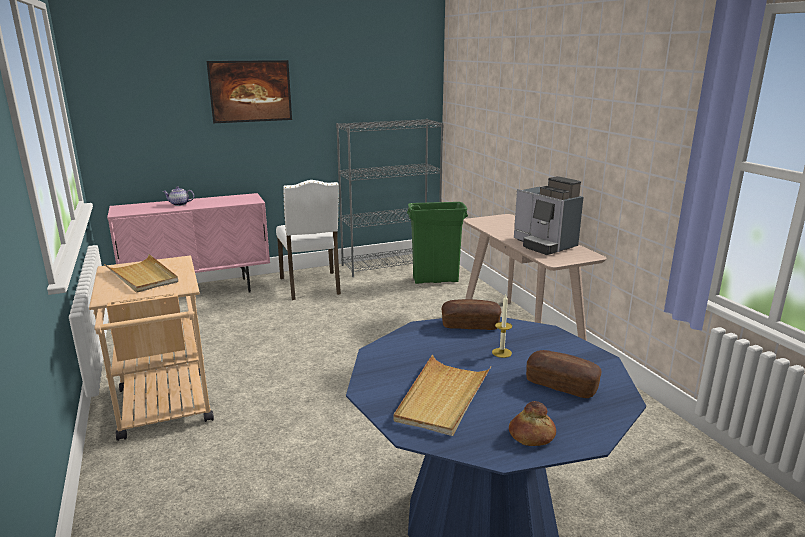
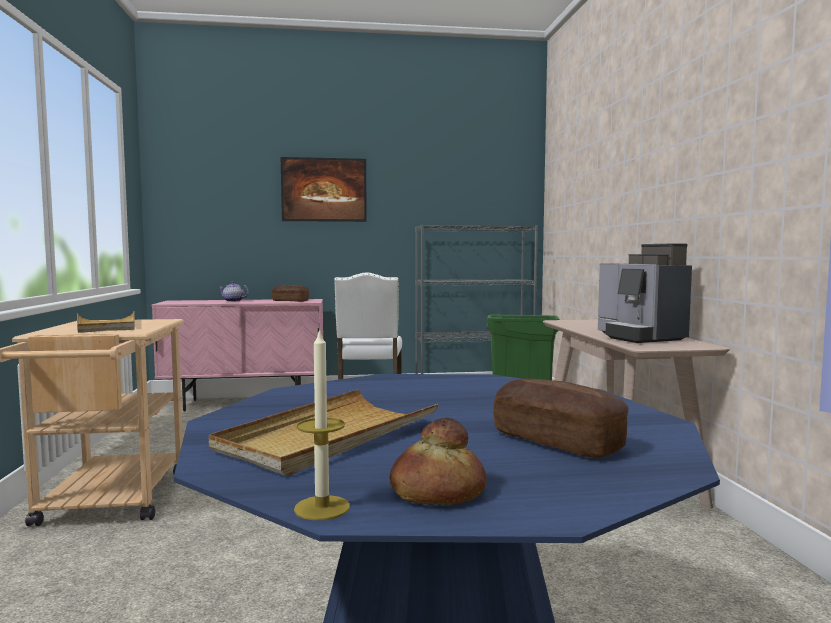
camera: 15 degrees right, 15 degrees down
bread [442,299,501,330] -> bread moved to [272,285,309,302]
candle [492,295,512,358] -> candle moved to [294,328,350,520]

